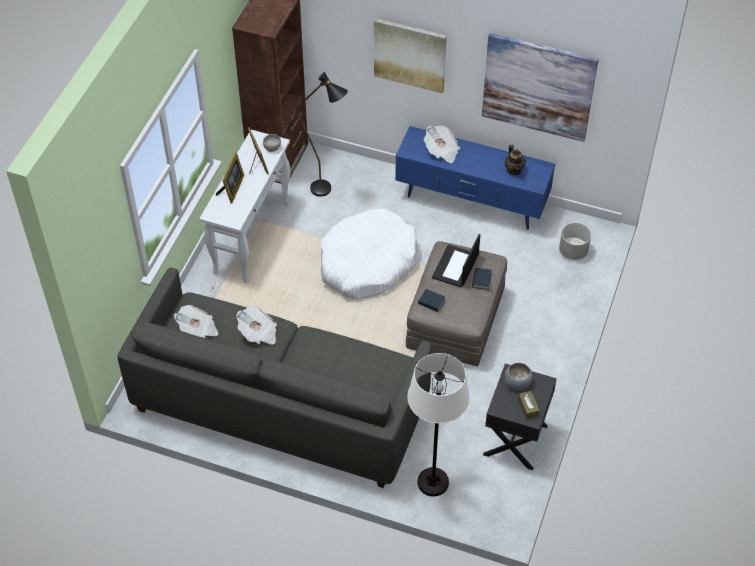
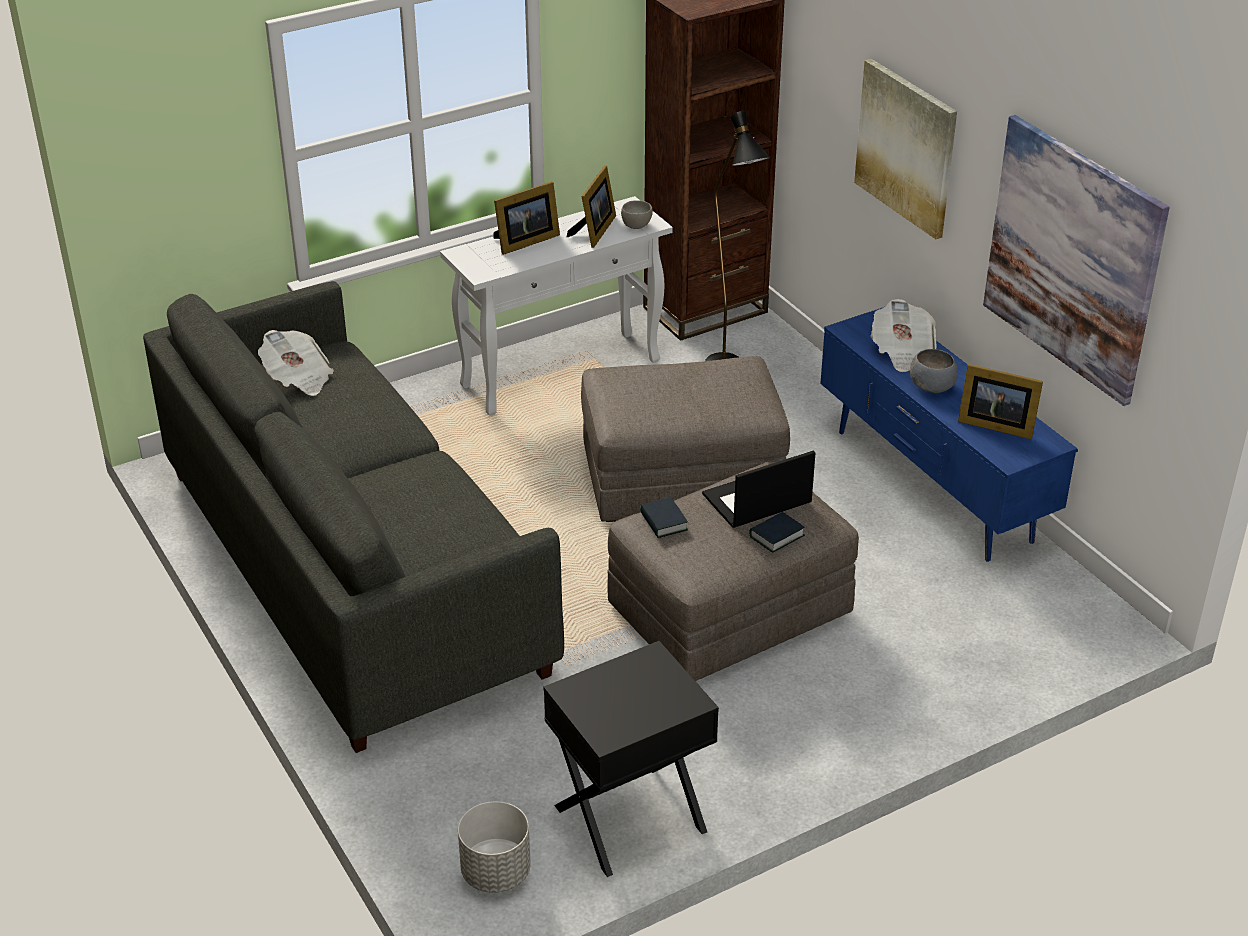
camera: 40 degrees right, 15 degrees down
newspaper [236,306,277,345] -> none
white dog bed [320,209,417,299] -> grey ottoman [581,356,790,522]
white floor lamp [407,353,470,496] -> none
teapot [504,145,526,175] -> picture frame [958,364,1043,439]
grey bowl [504,363,533,390] -> grey bowl moved to [910,349,958,393]
brown tissue box [518,391,540,419] -> none
grey planter [559,223,591,260] -> grey planter moved to [458,801,531,893]

